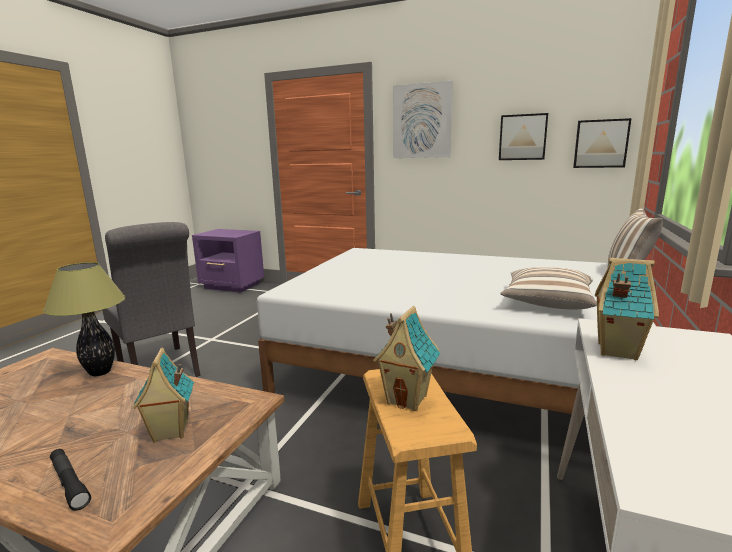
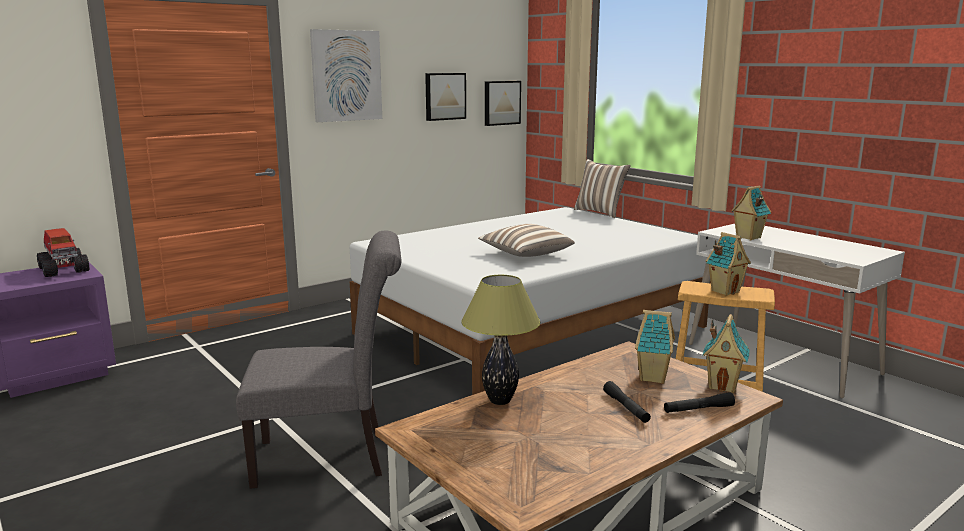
camera: 60 degrees left, 0 degrees up
pillow [500,267,597,309] -> pillow moved to [478,224,575,257]
none -> toy truck [37,228,89,277]
none -> black flashlight [603,381,651,423]
none -> toy house [702,314,750,393]

